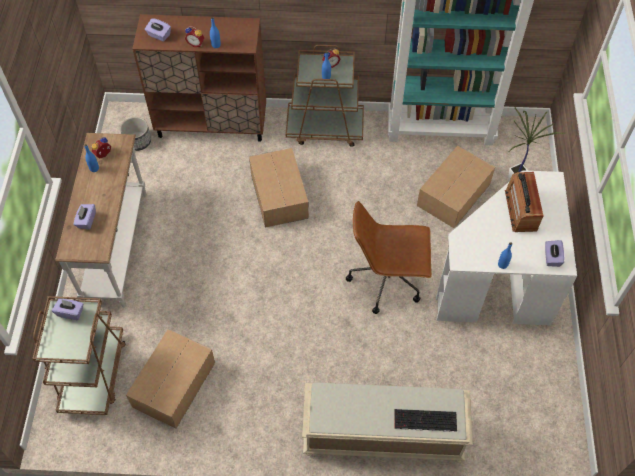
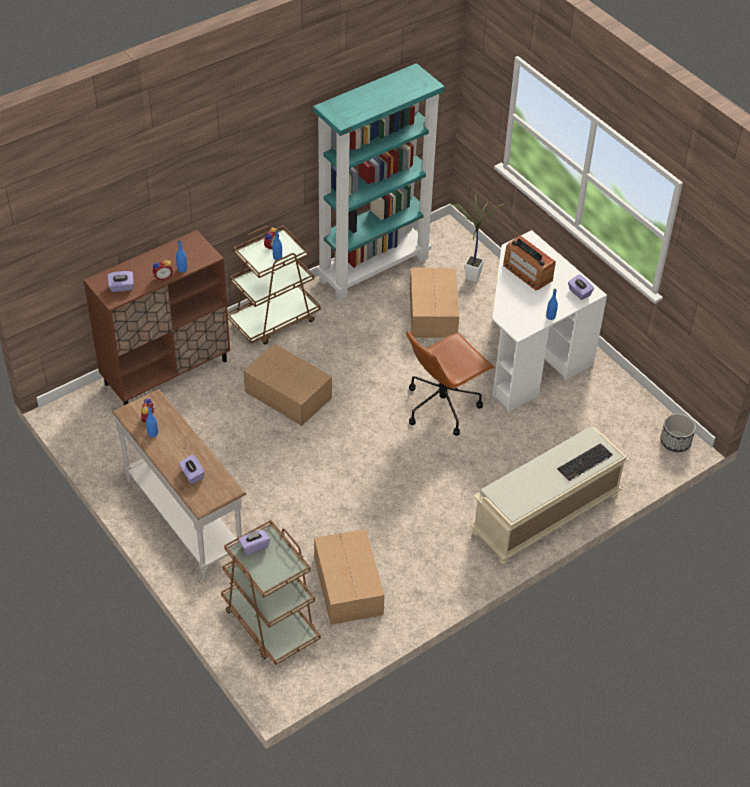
camera: 40 degrees left, 10 degrees down
planter [120,117,151,151] -> planter moved to [660,414,696,452]

